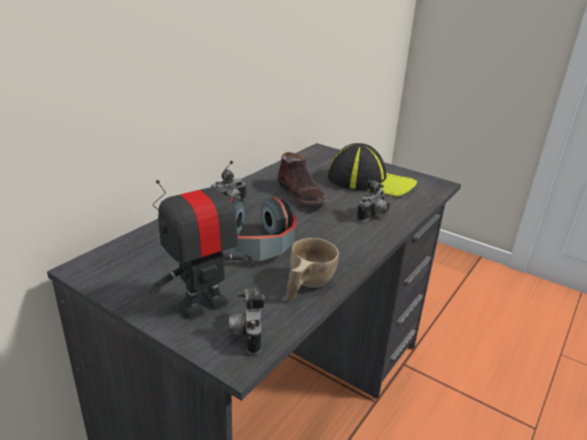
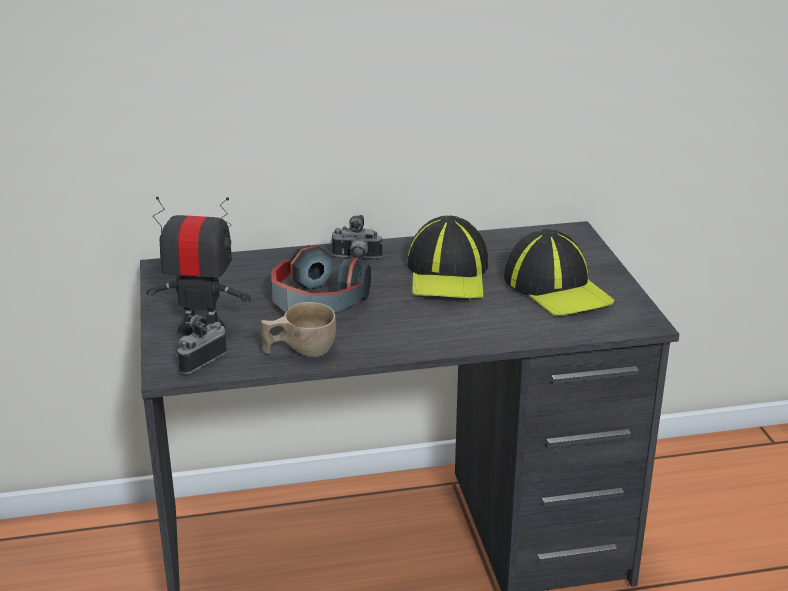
camera: 45 degrees right, 0 degrees up
brown shoe [277,152,328,206] -> cap [407,215,489,299]
camera [357,180,389,221] -> none

